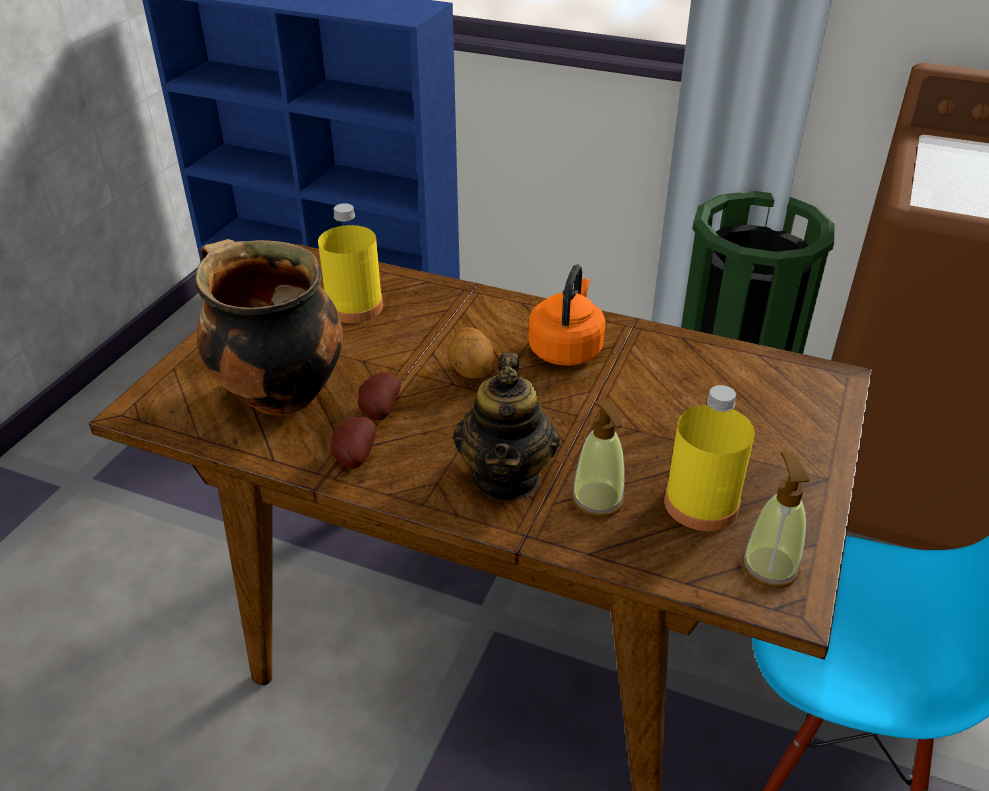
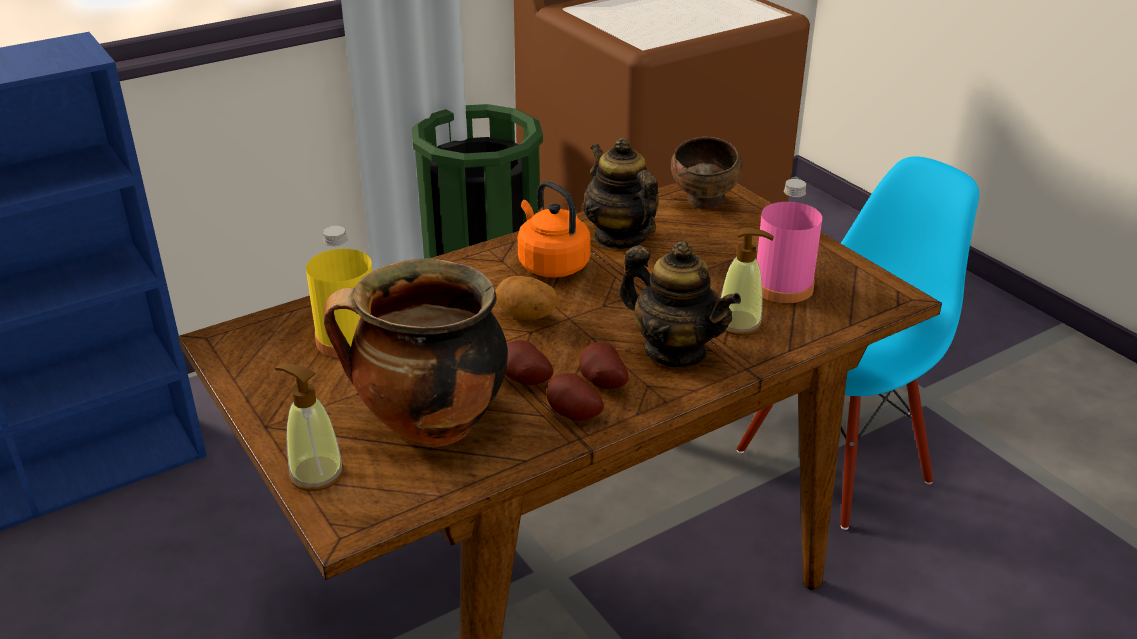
camera: 55 degrees left, 5 degrees down
yellow bottle [664,385,755,531] -> pink bottle [757,179,822,303]
soap dispenser [741,451,810,588] -> soap dispenser moved to [275,363,344,491]
none -> potato [579,342,629,389]
none -> teapot [583,137,659,250]
none -> brown bowl [671,137,743,210]

